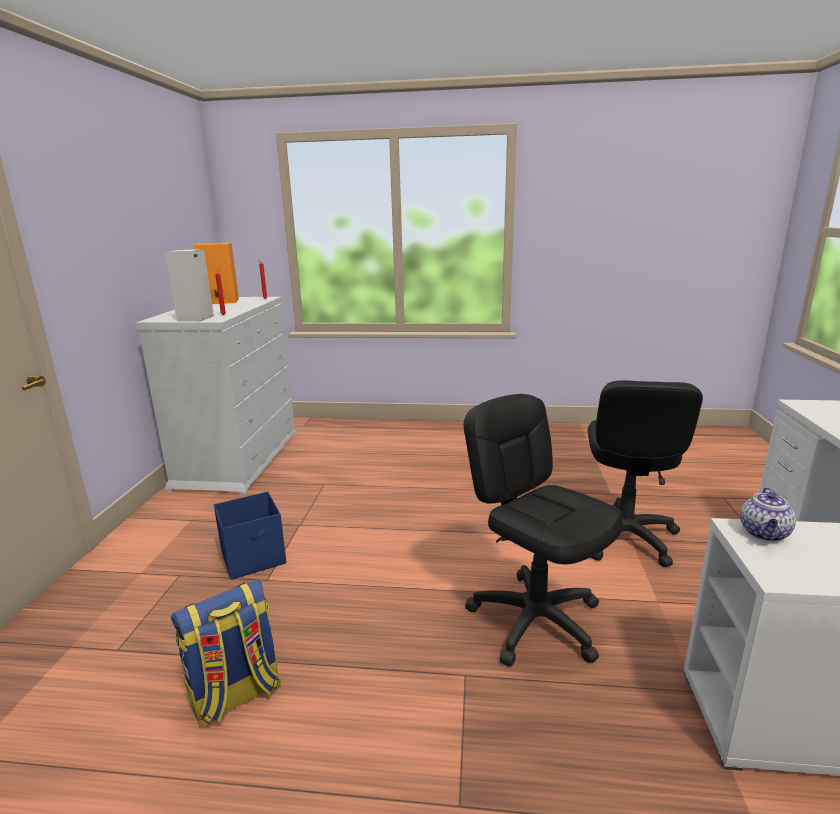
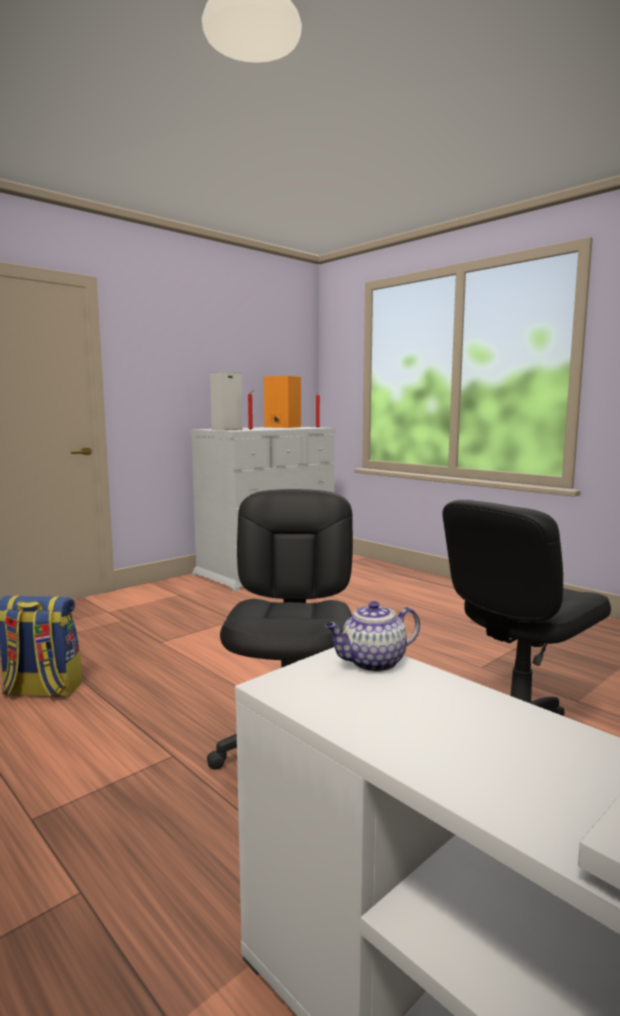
camera: 40 degrees right, 10 degrees down
blue storage box [214,491,286,580] -> none

